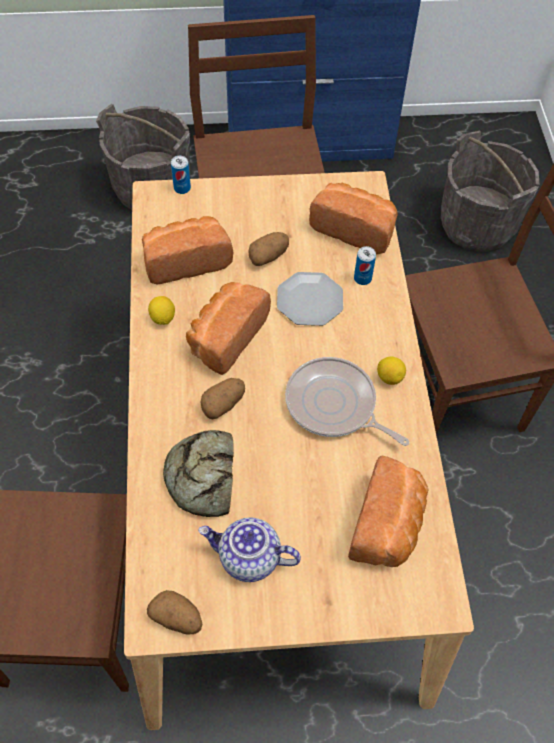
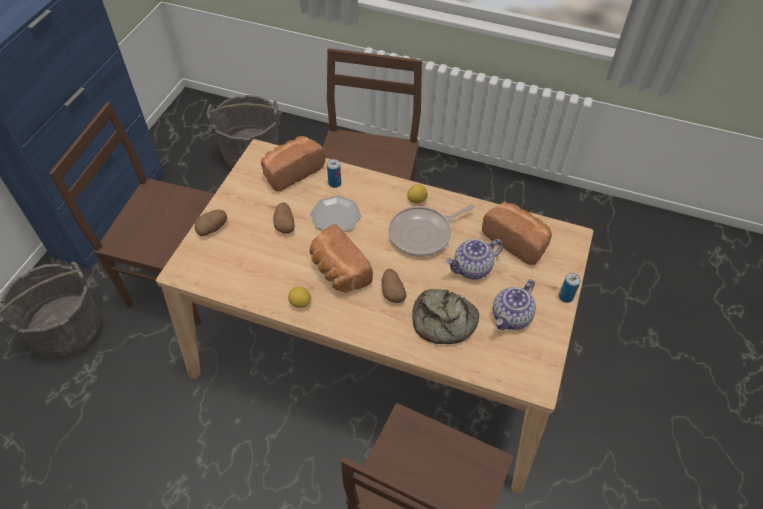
camera: 65 degrees left, 5 degrees down
bread [142,216,233,285] -> none
potato [147,590,203,635] -> potato moved to [195,210,227,236]
can [171,156,191,194] -> can moved to [559,273,581,303]
none -> teapot [446,239,504,279]

